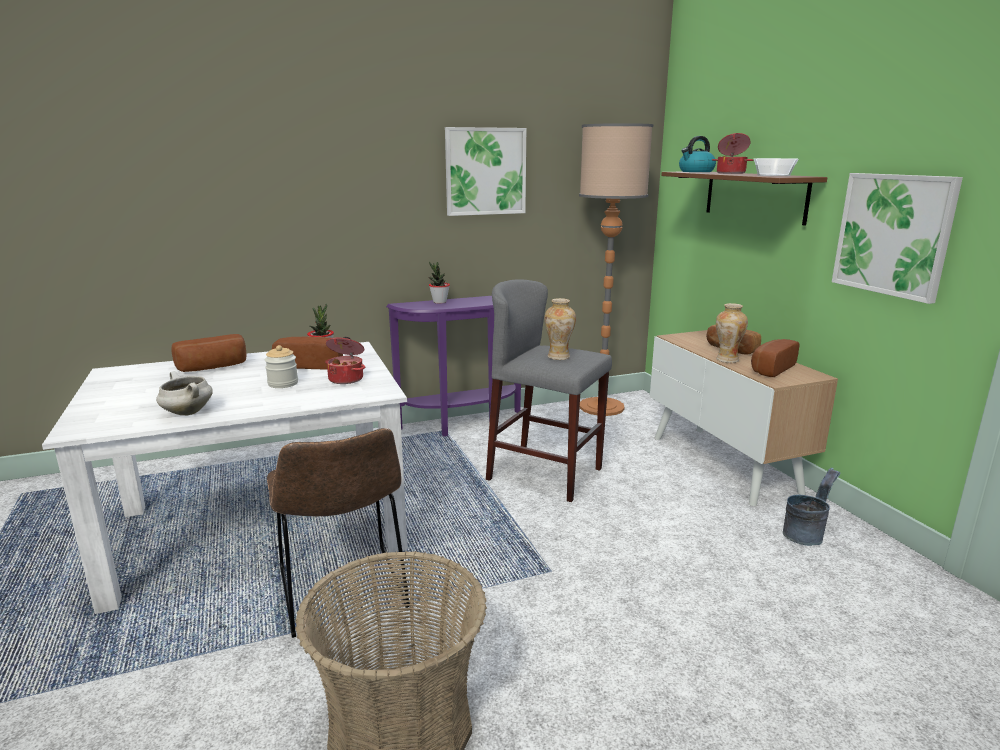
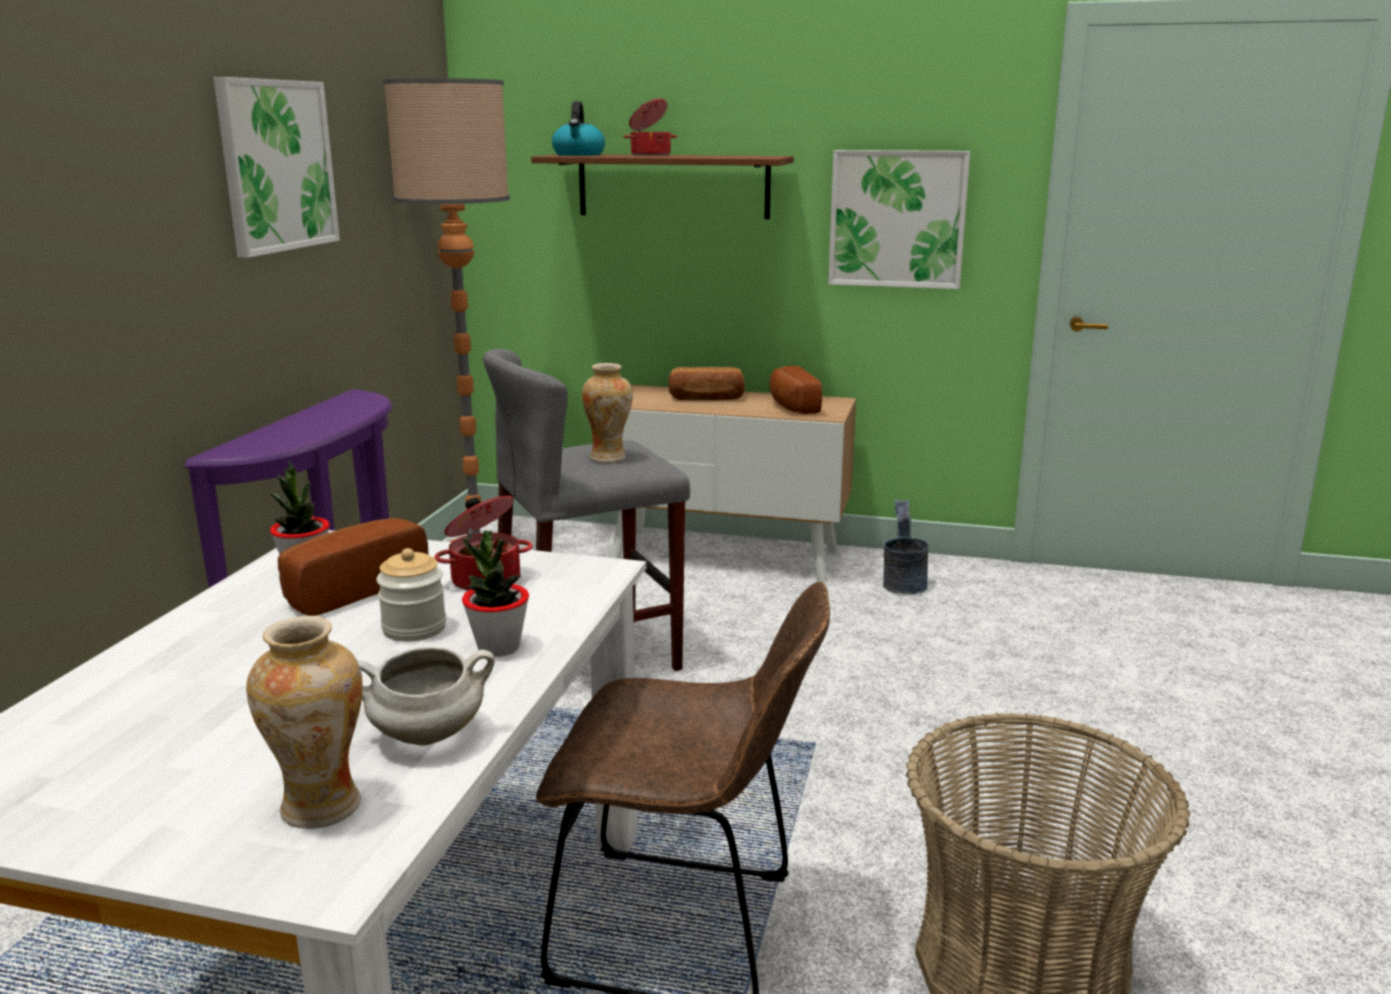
camera: 55 degrees left, 0 degrees up
bread [172,334,247,372] -> none
potted plant [428,262,450,304] -> potted plant moved to [462,531,529,657]
vase [716,303,748,363] -> vase moved to [246,616,363,829]
bowl [754,158,799,176] -> none

